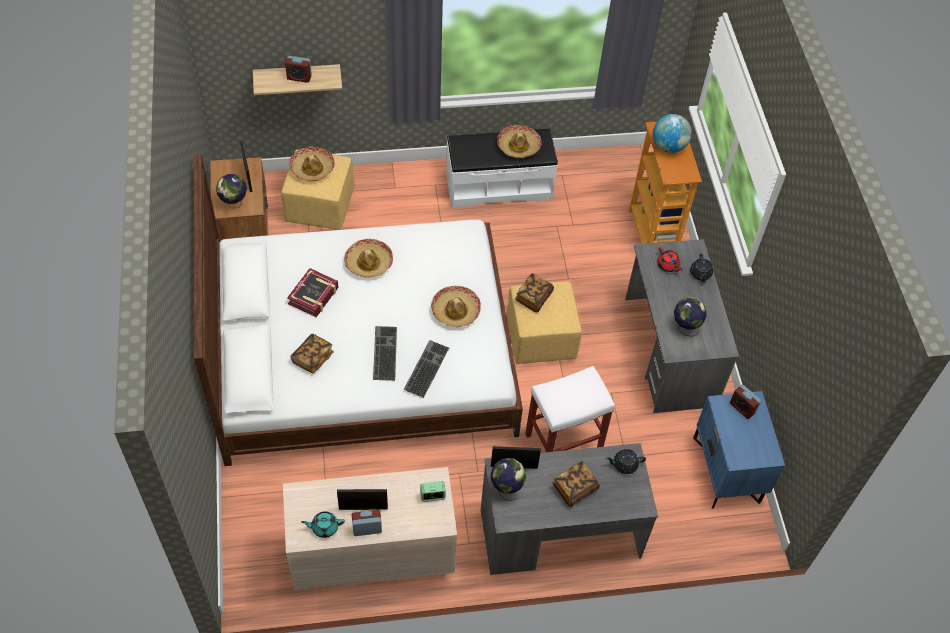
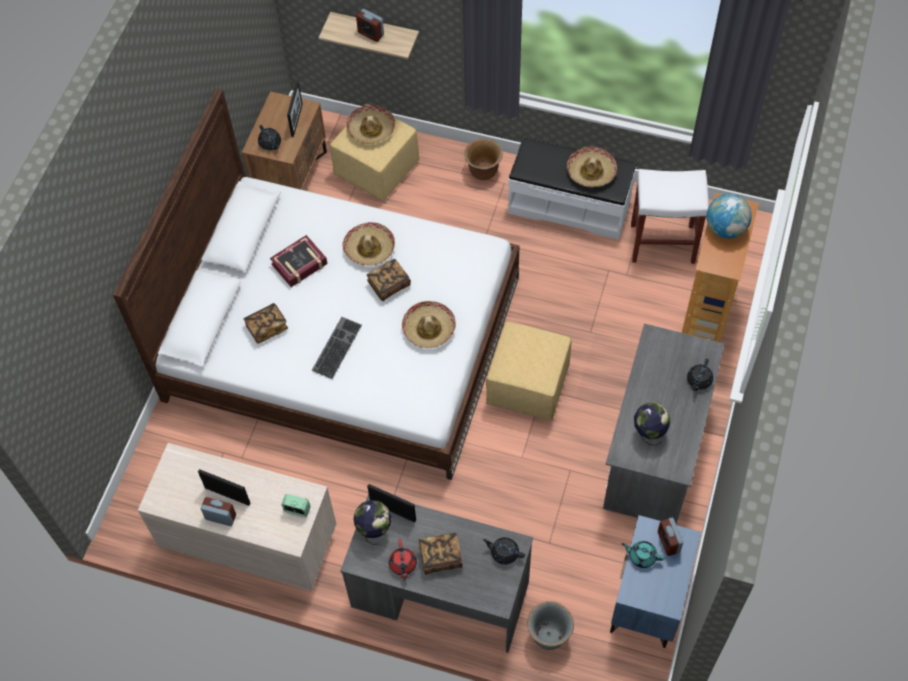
camera: 30 degrees right, 5 degrees up
globe [216,174,247,207] -> black teapot [258,125,281,150]
turquoise teapot [301,511,345,538] -> turquoise teapot moved to [622,541,664,568]
keyboard [404,340,449,398] -> none
book [515,273,554,313] -> book moved to [366,259,411,301]
white stool [525,366,615,452] -> white stool moved to [631,169,709,264]
red teapot [657,247,683,272] -> red teapot moved to [389,540,417,581]
none -> brown planter [464,138,503,180]
none -> grey planter [527,601,574,650]

